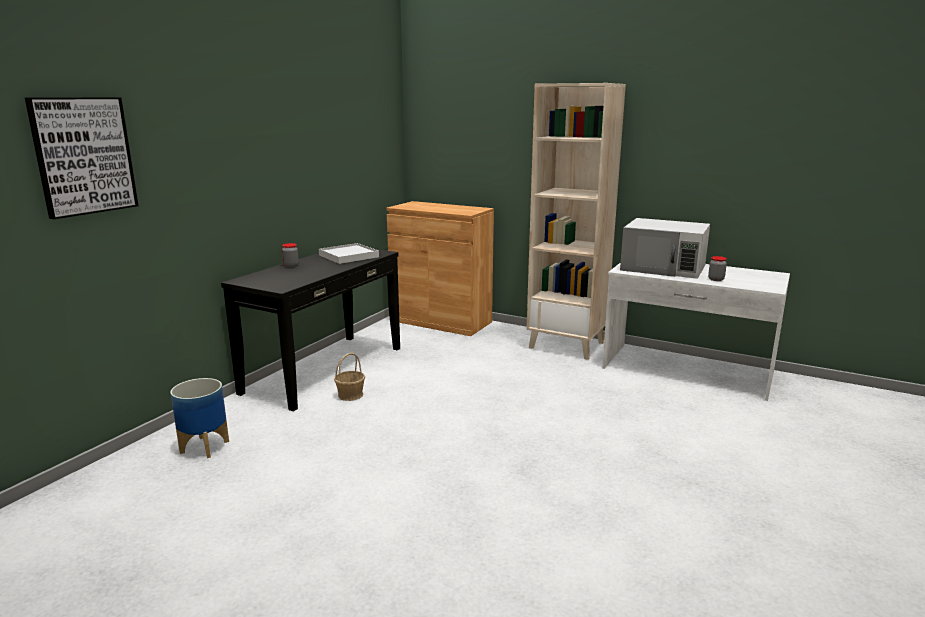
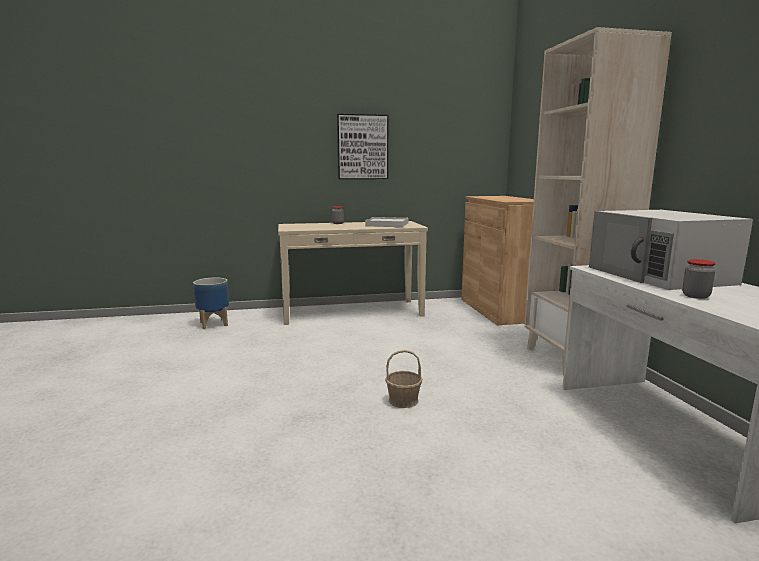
camera: 50 degrees right, 5 degrees down
picture [25,97,138,219] -> picture moved to [337,114,388,179]
black console table [221,249,400,411] -> beige console table [278,221,428,325]
basket [334,353,365,401] -> basket moved to [385,350,422,408]

